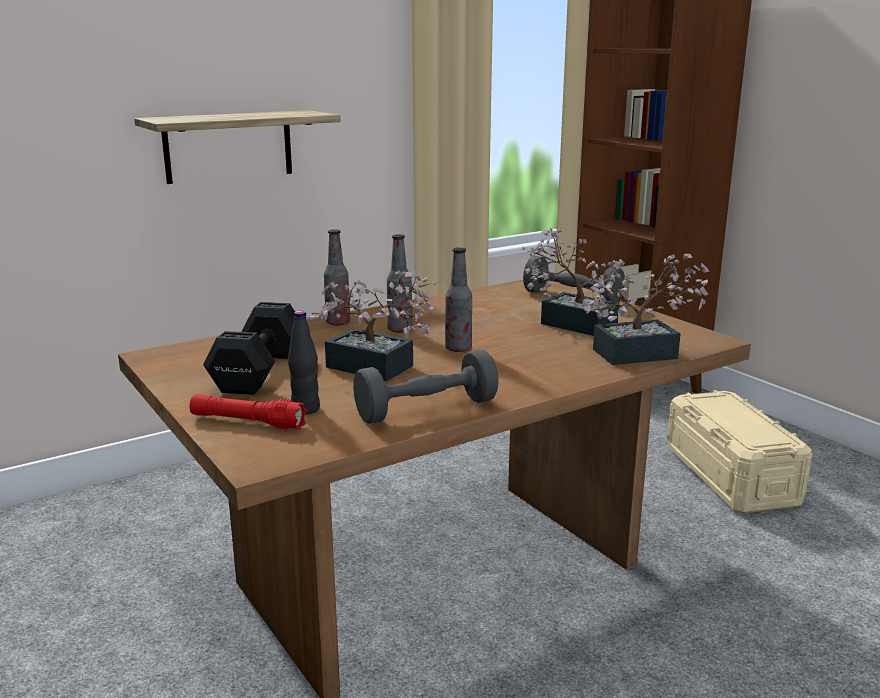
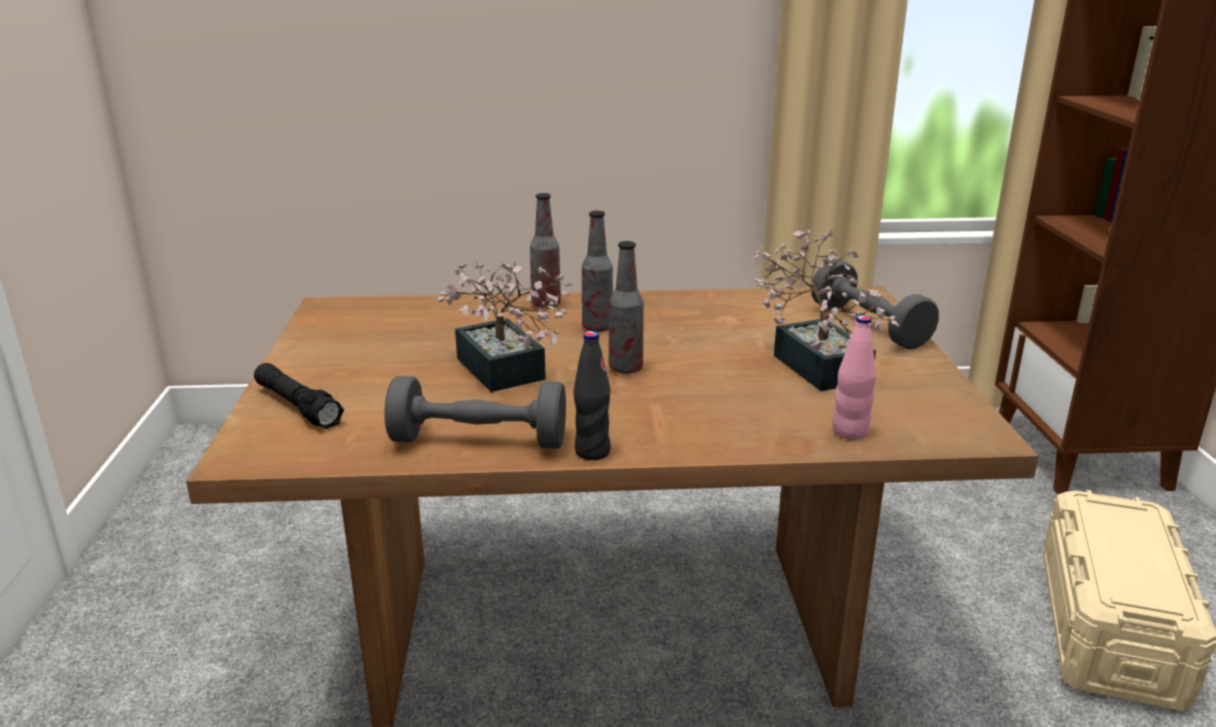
camera: 30 degrees right, 5 degrees up
shelf [134,110,341,184] -> none
red flashlight [189,394,307,430] -> black flashlight [254,363,344,429]
black dumbbell [203,302,295,395] -> none
black bottle [288,311,320,414] -> black bottle moved to [574,331,611,460]
potted plant [584,254,709,365] -> pink bottle [833,315,876,440]

